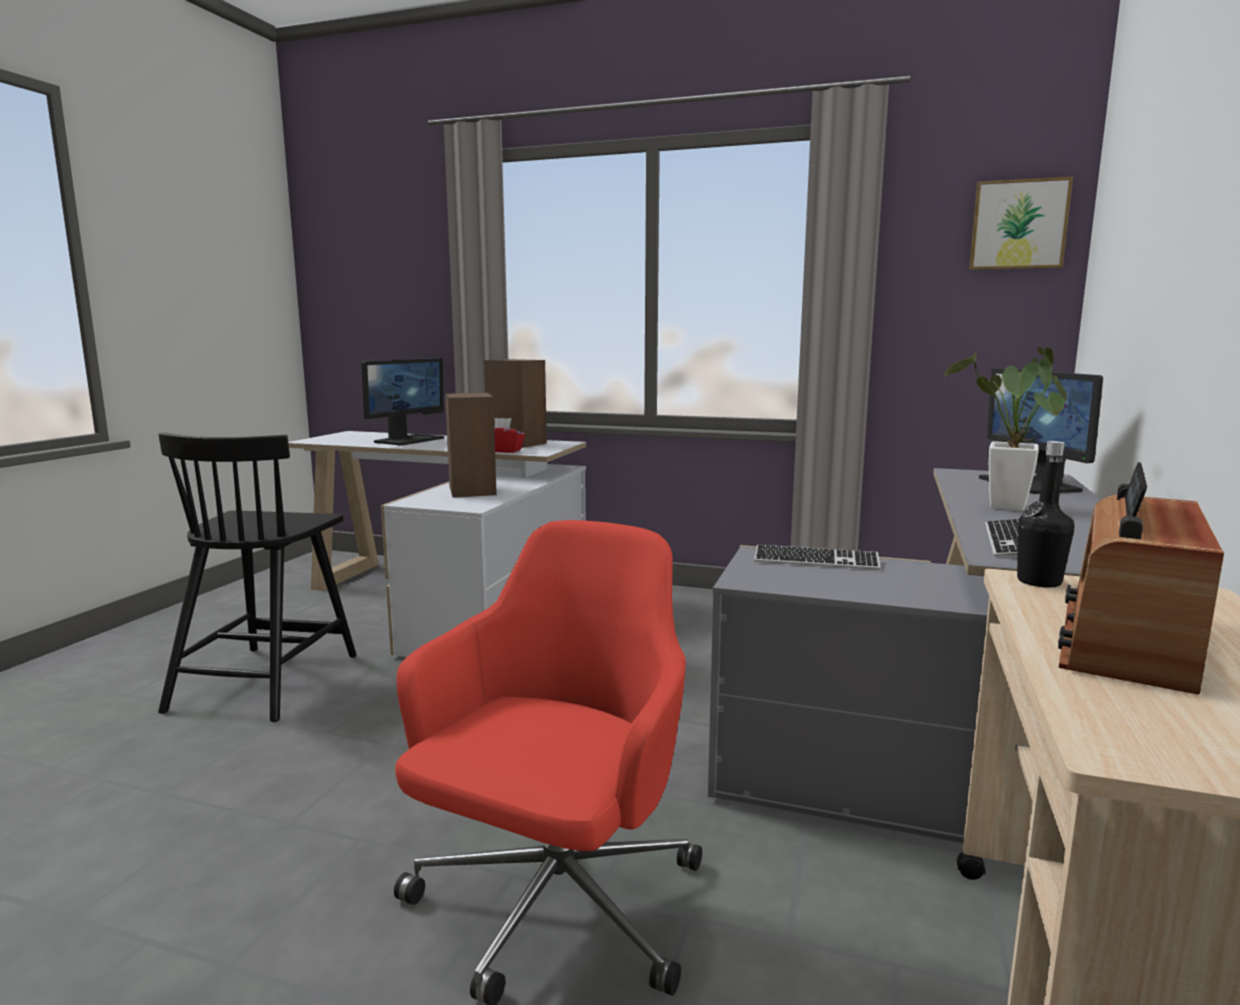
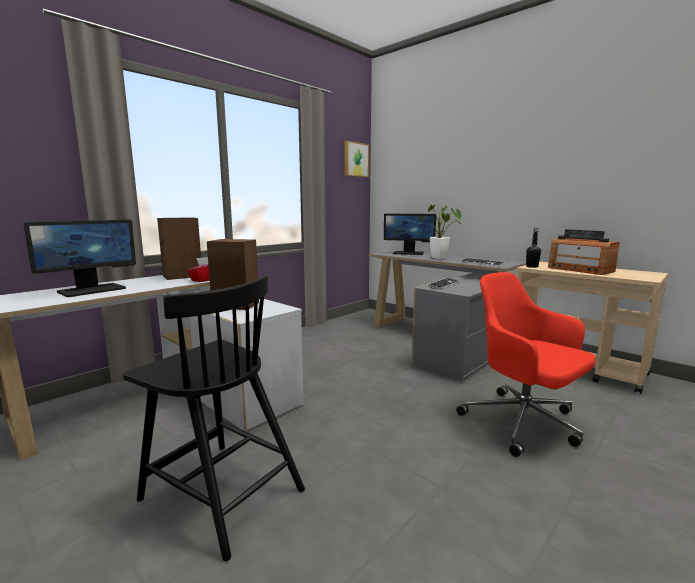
camera: 65 degrees left, 0 degrees up
monitor [361,358,444,445] -> monitor turned 75 degrees clockwise [23,219,136,297]

